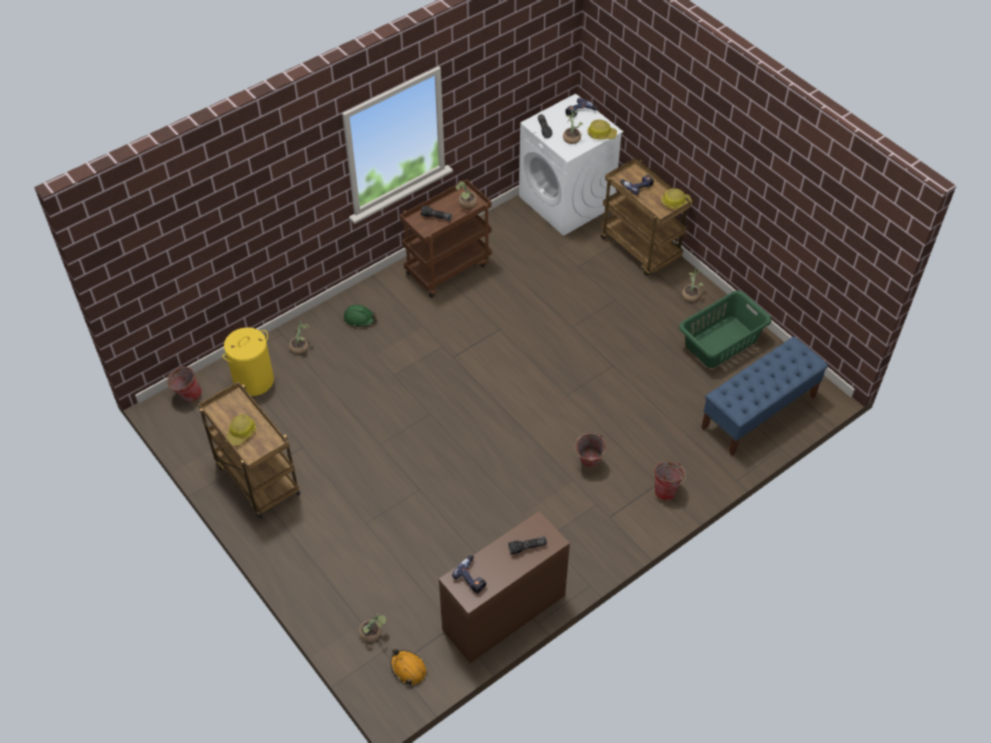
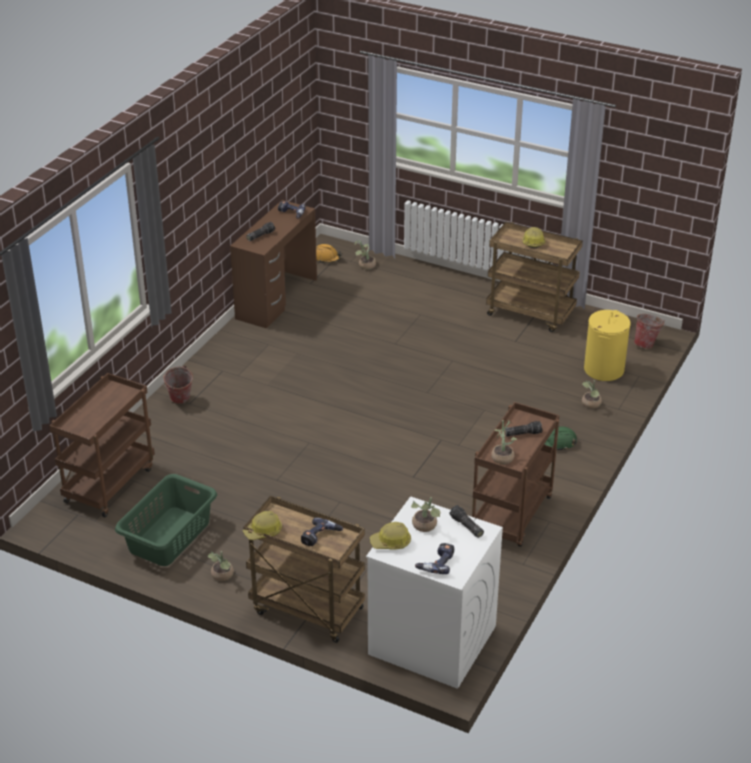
camera: 155 degrees right, 15 degrees down
bucket [574,432,606,467] -> none
blue bench [701,336,828,456] -> brown cart [49,373,155,518]

